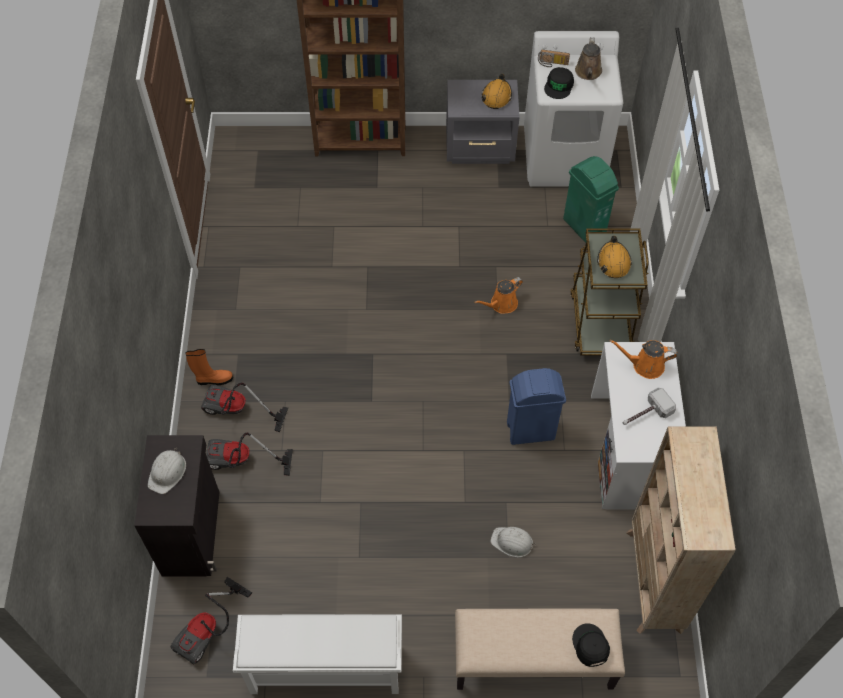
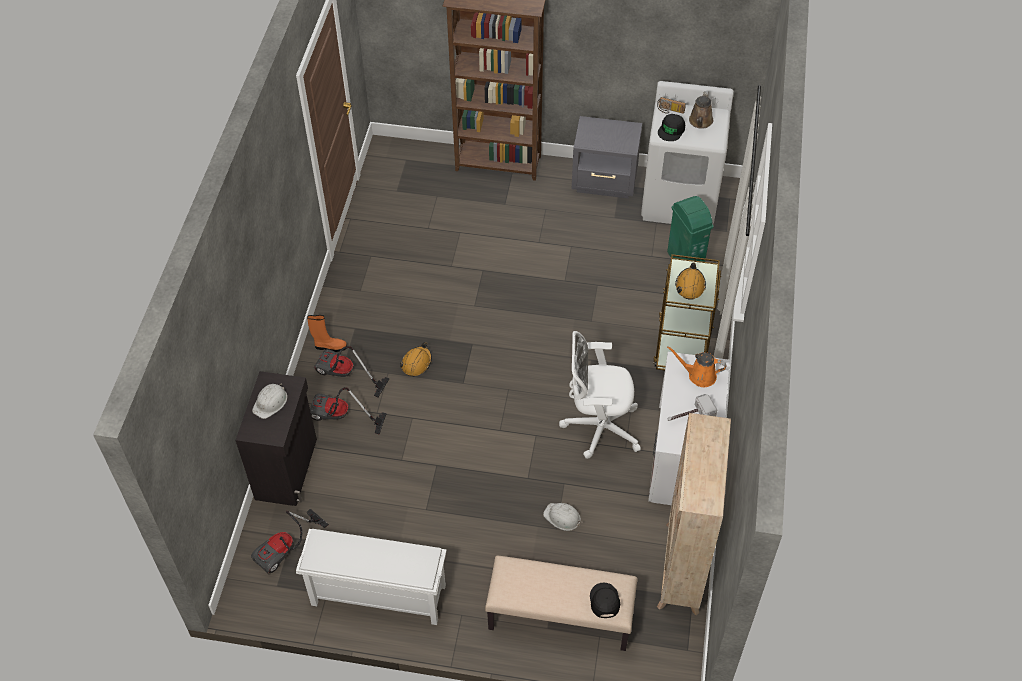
camera: 10 degrees right, 5 degrees down
orange watering can [475,277,523,314] -> none
orange hard hat [481,74,512,109] -> orange hard hat moved to [400,342,432,376]
blue trash can [507,368,566,445] -> white office chair [559,331,641,459]

